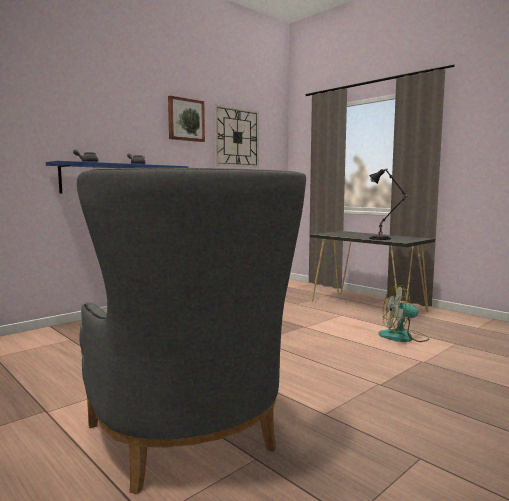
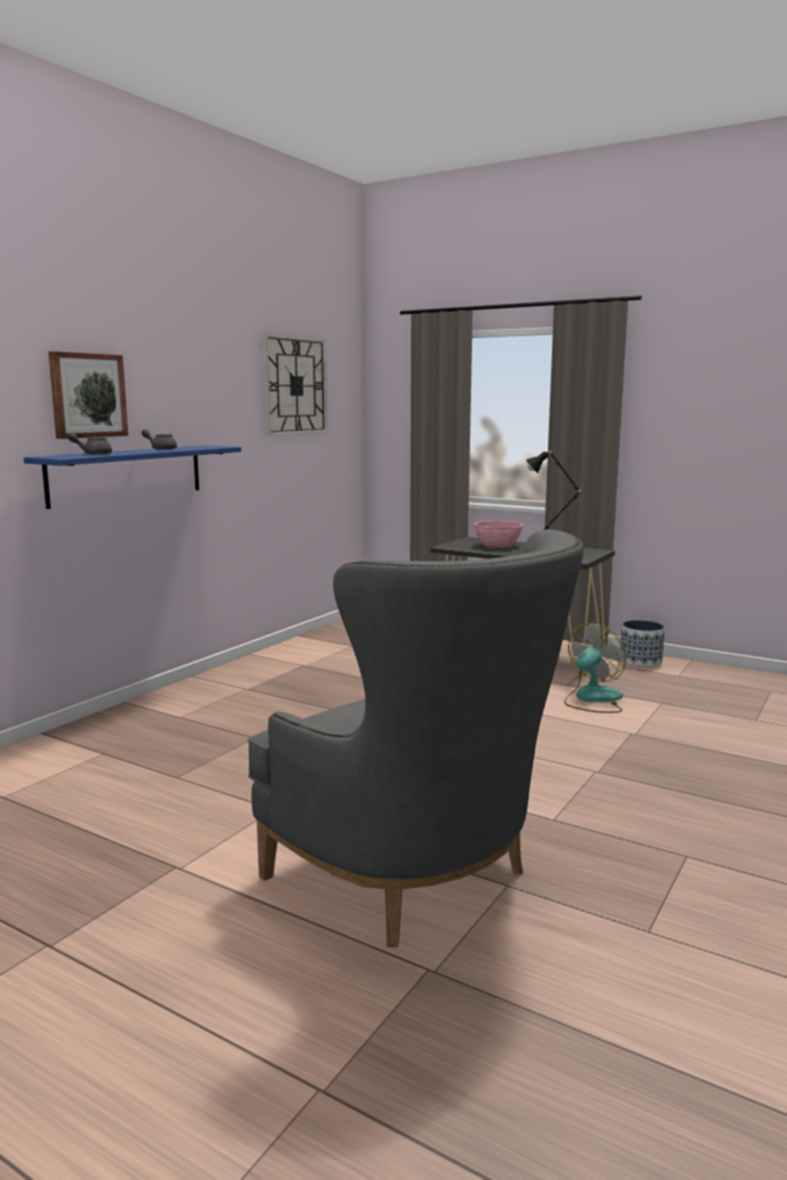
camera: 15 degrees left, 5 degrees up
picture [168,95,205,142] -> picture moved to [48,351,128,439]
fan [378,285,429,342] -> fan turned 150 degrees clockwise [564,623,626,713]
none -> pink bowl [474,521,523,548]
none -> planter [620,620,665,667]

